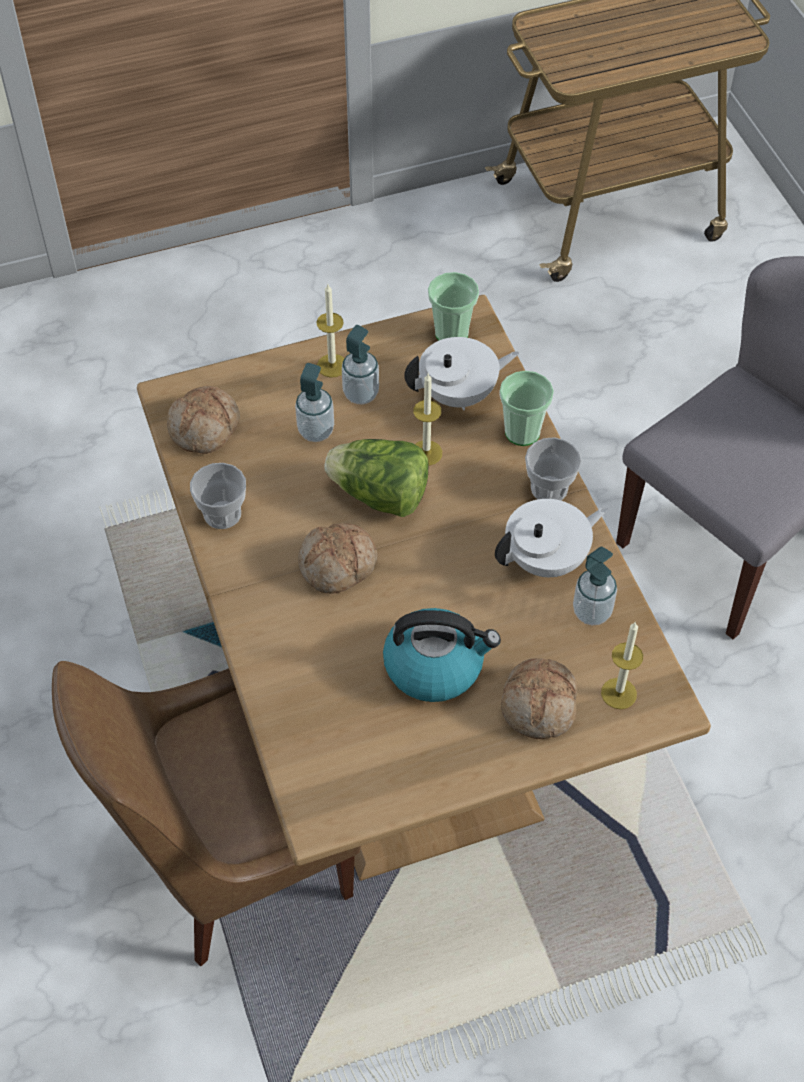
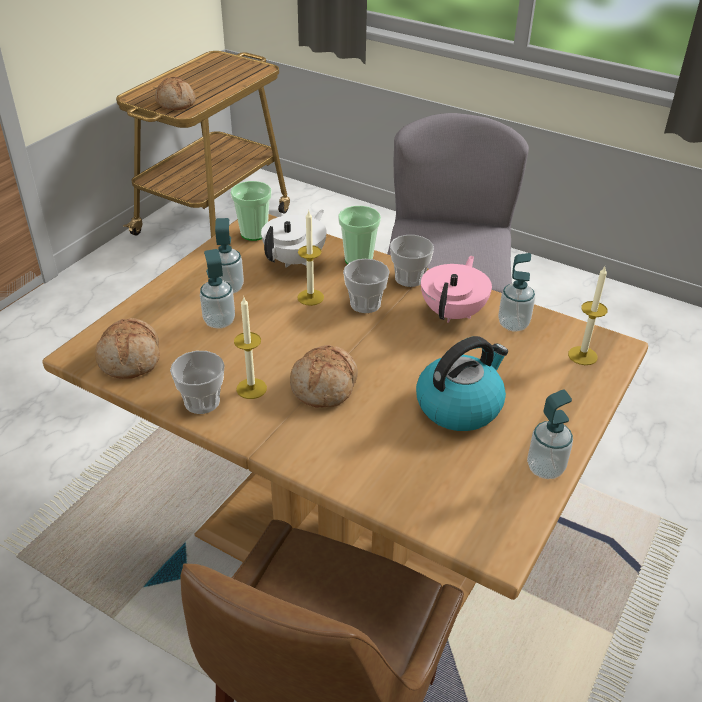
camera: 40 degrees left, 15 degrees down
candle [316,284,345,378] -> candle moved to [234,297,267,399]
lettuce [324,439,428,517] -> none
white teapot [495,499,608,577] -> pink teapot [421,256,492,323]
bread [501,658,578,739] -> bread moved to [155,77,196,110]
none -> cup [343,259,390,313]
none -> soap dispenser [527,390,573,479]

